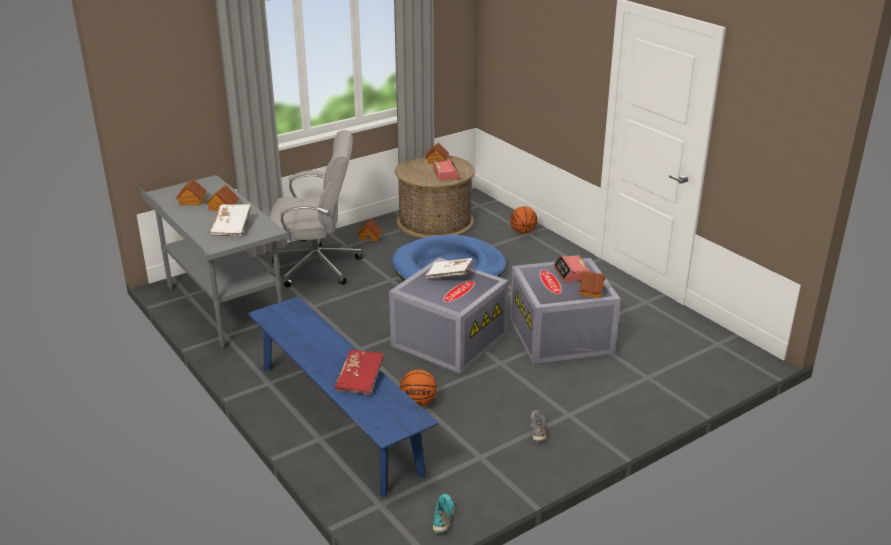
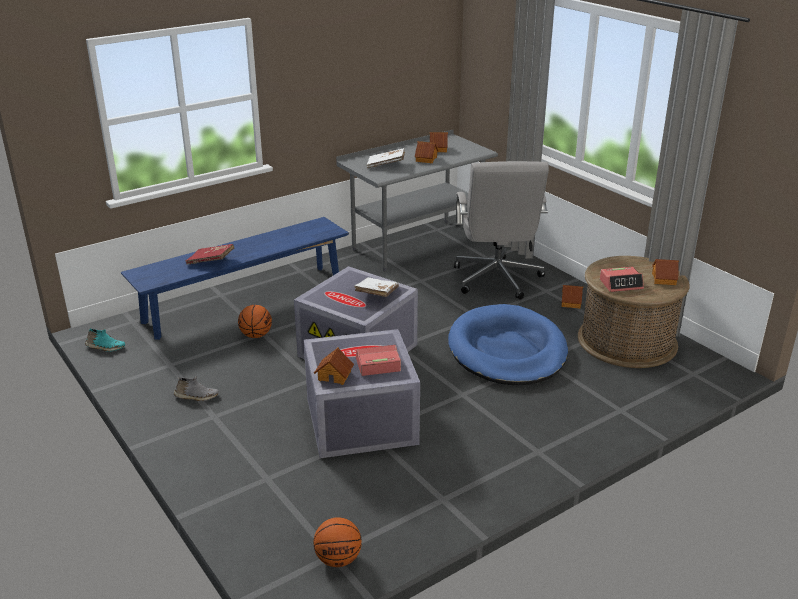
camera: 90 degrees right, 0 degrees up
basketball [510,206,538,234] -> basketball moved to [313,517,362,567]

